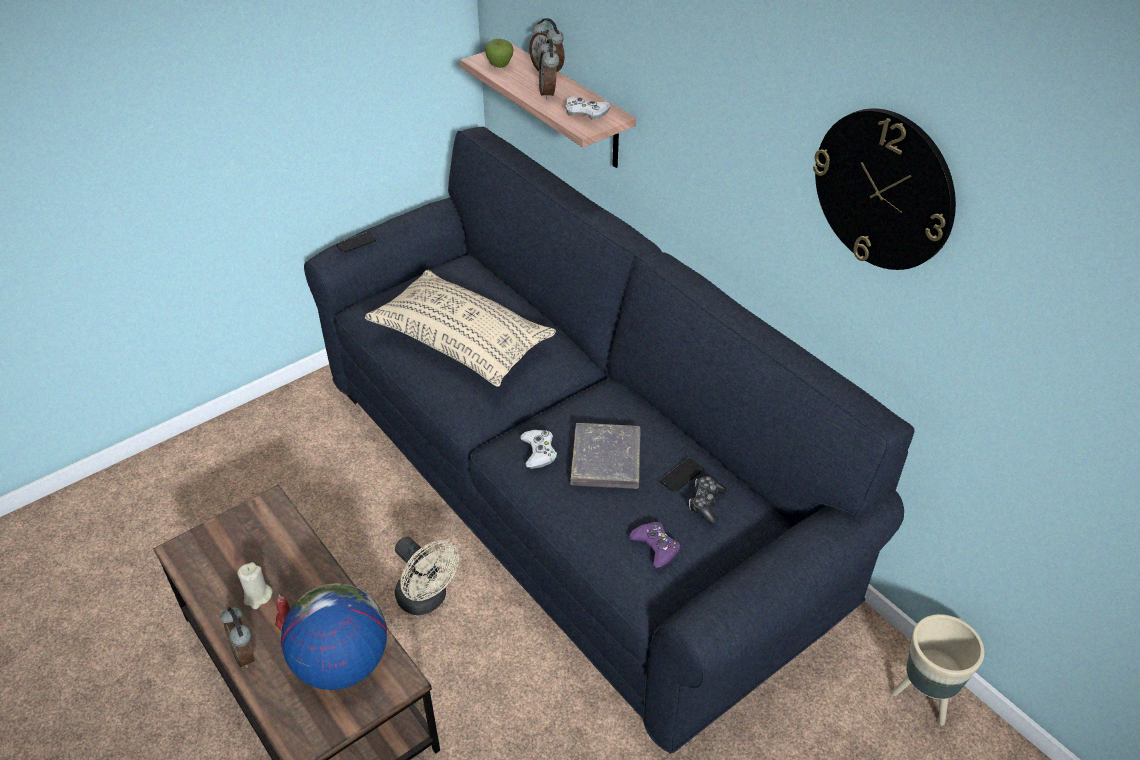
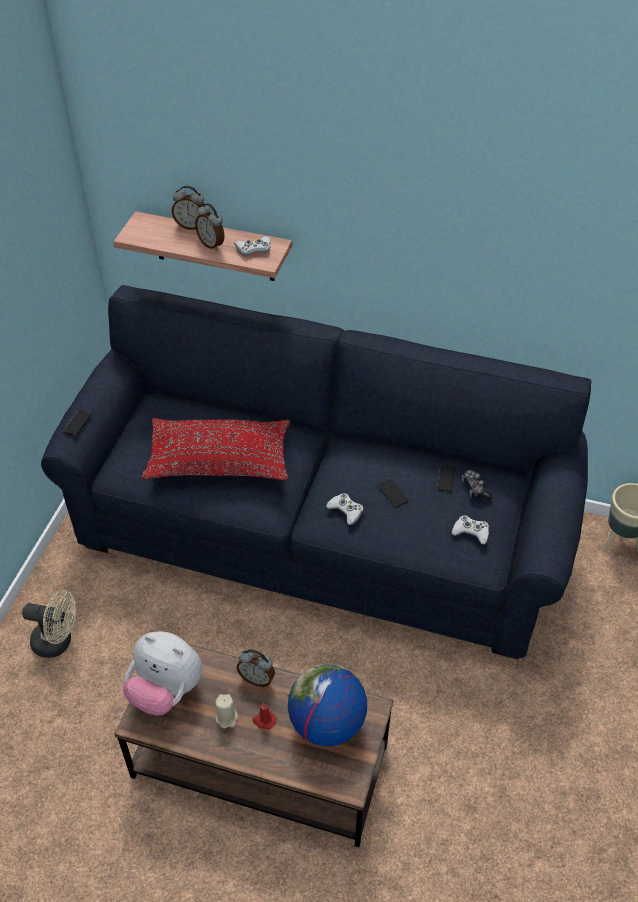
camera: 35 degrees left, 5 degrees up
alarm clock [221,607,254,668] -> alarm clock moved to [236,649,275,687]
beige pillow [365,270,556,387] -> red pillow [142,418,290,480]
beige fan [395,537,459,615] -> beige fan moved to [22,590,76,658]
apple [485,39,513,68] -> none
grey book [571,423,641,489] -> phone [378,479,409,507]
purple game controller [629,522,680,568] -> white game controller [452,515,489,544]
wall clock [813,108,956,270] -> none
none -> plush toy [123,631,202,716]

